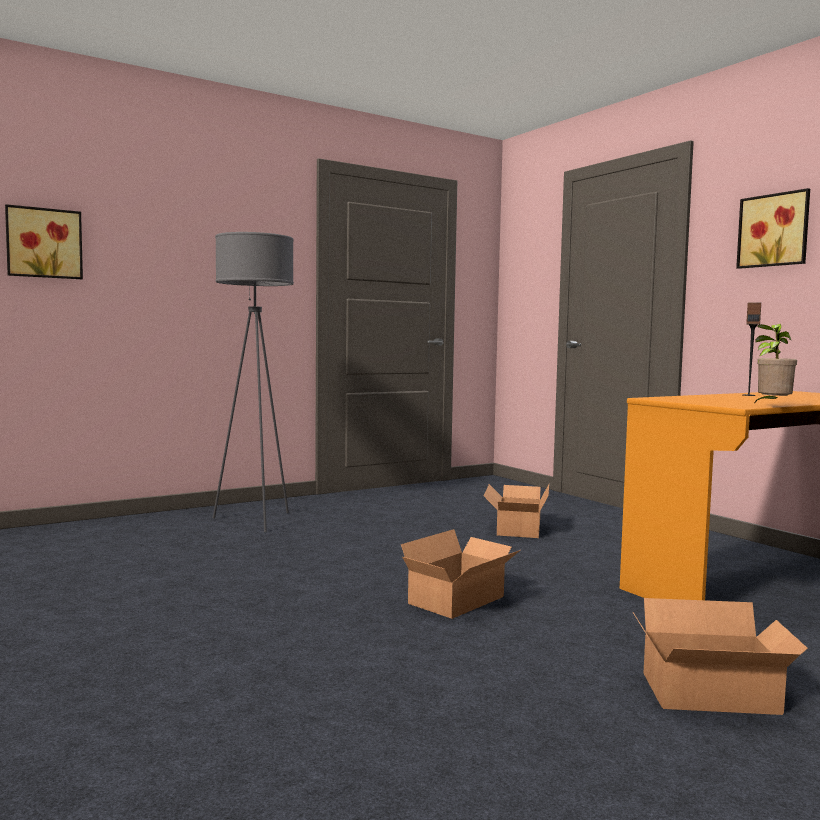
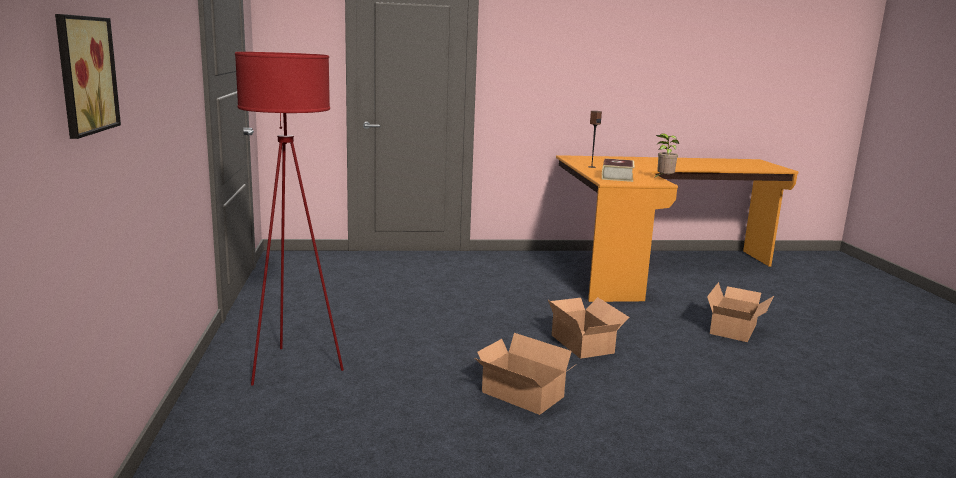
camera: 65 degrees left, 10 degrees up
grey floor lamp [213,232,294,532] -> red floor lamp [235,52,344,385]
cardboard box [484,484,549,538] -> cardboard box moved to [475,333,577,415]
picture [736,188,810,269] -> none
none -> book [602,158,635,182]

